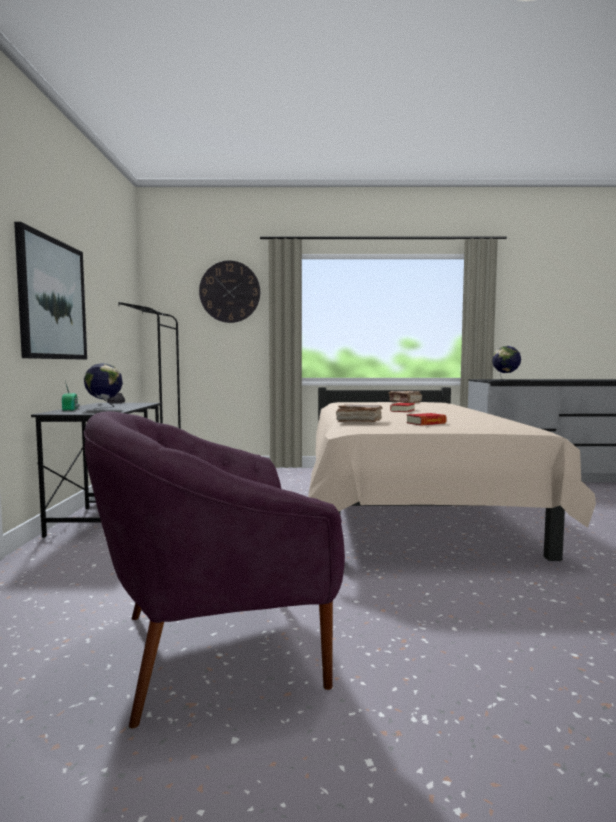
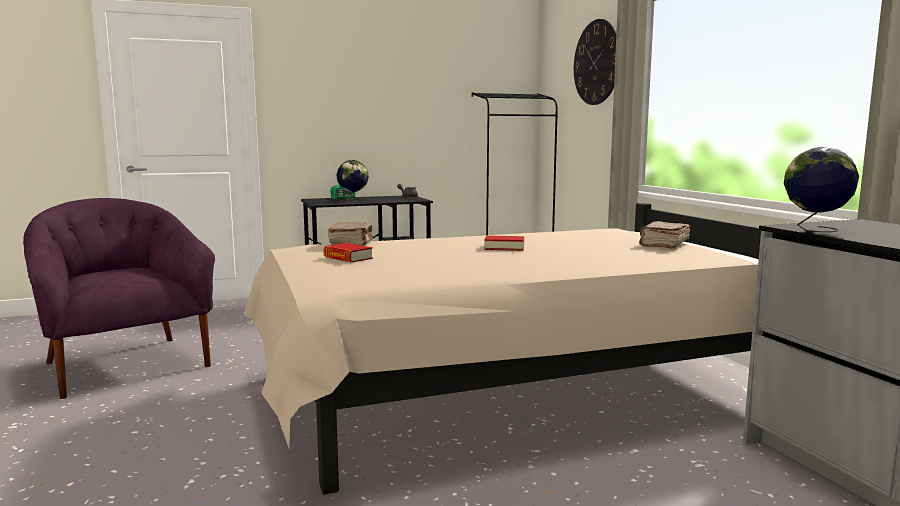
camera: 70 degrees right, 5 degrees up
picture [14,222,87,359] -> none

